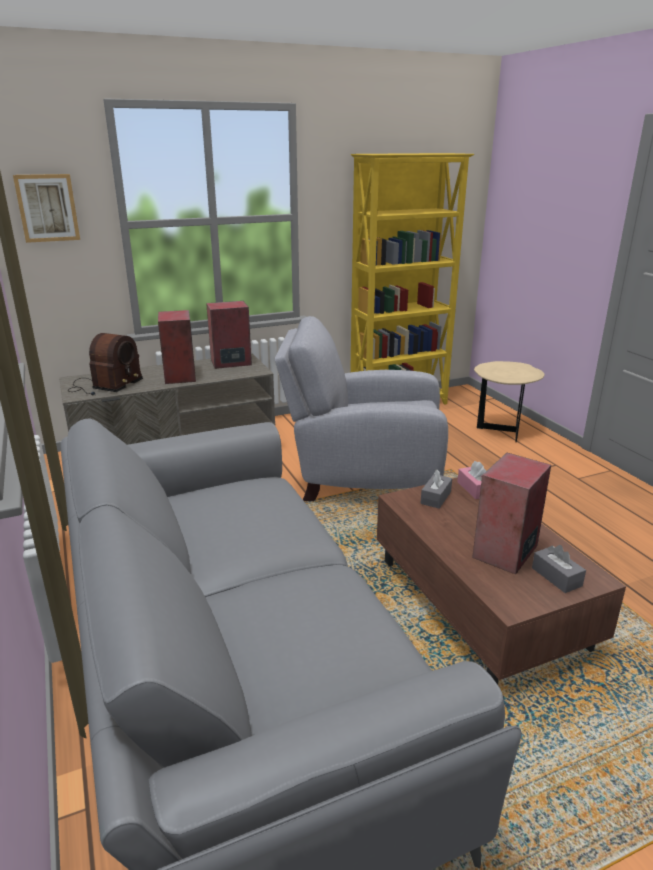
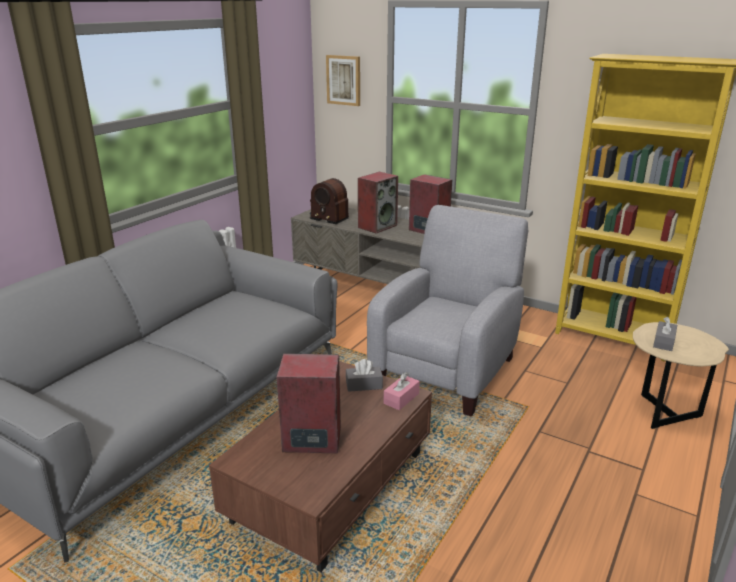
camera: 55 degrees right, 0 degrees up
radio [68,333,143,396] -> radio turned 45 degrees clockwise [310,178,349,224]
grey armchair [275,316,448,501] -> grey armchair turned 60 degrees clockwise [367,205,528,416]
grey tissue box [532,545,586,593] -> grey tissue box moved to [653,317,677,351]

